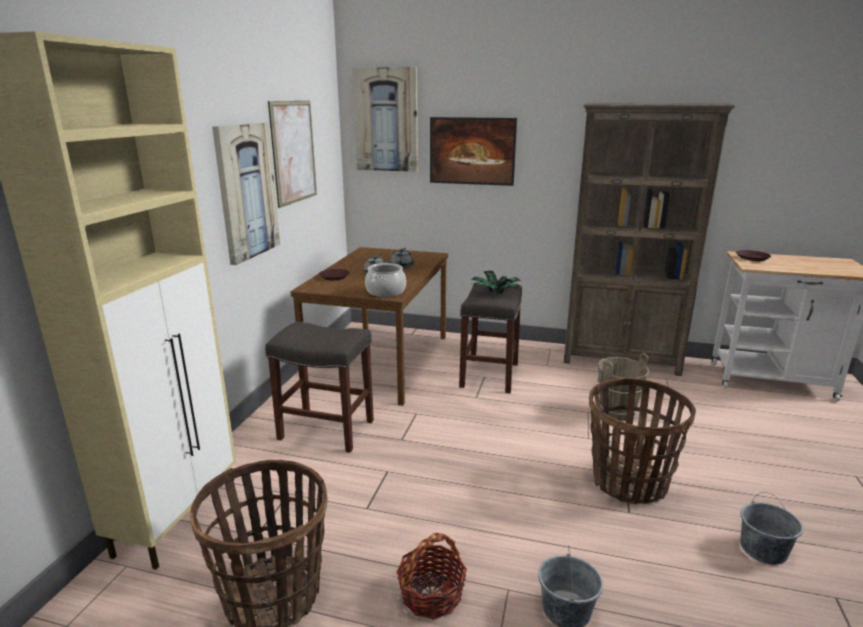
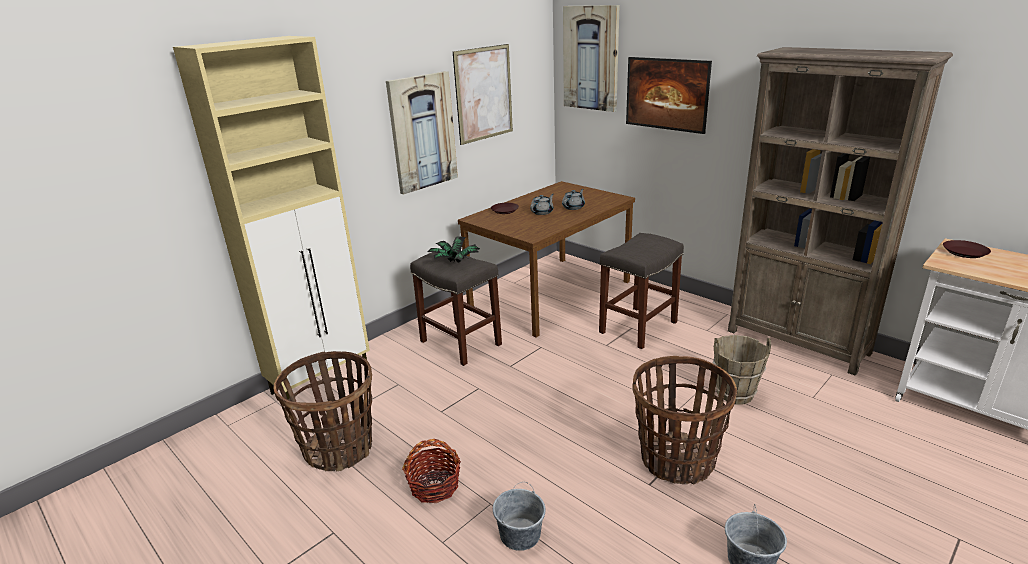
camera: 30 degrees right, 5 degrees up
cooking pot [365,263,406,297] -> none
potted plant [471,271,521,295] -> potted plant moved to [428,237,479,263]

